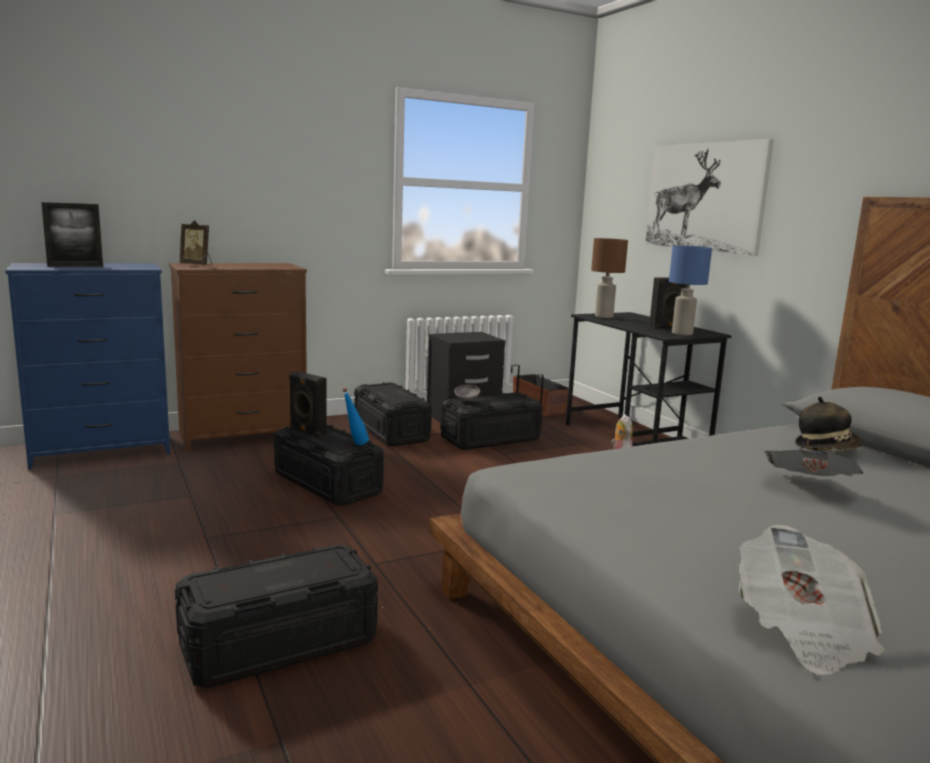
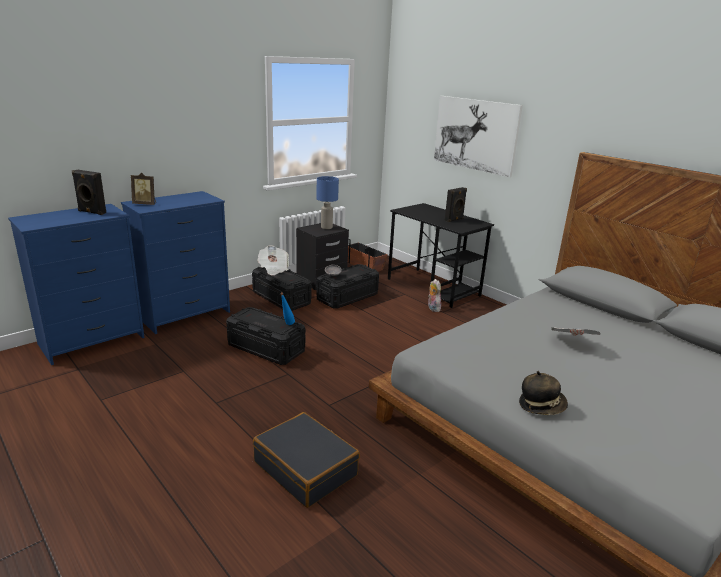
camera: 15 degrees left, 10 degrees up
picture frame [41,202,103,267] -> none
brown dresser [169,263,307,452] -> blue dresser [121,191,230,334]
black storage box [175,544,378,688] -> black suitcase [253,412,360,508]
black speaker [289,371,327,437] -> black speaker moved to [72,170,106,215]
brown table lamp [591,238,628,318] -> none
blue table lamp [669,245,712,336] -> blue table lamp moved to [316,176,339,229]
newspaper [738,525,885,675] -> newspaper moved to [257,245,289,275]
hat [795,397,862,451] -> hat moved to [519,371,568,415]

